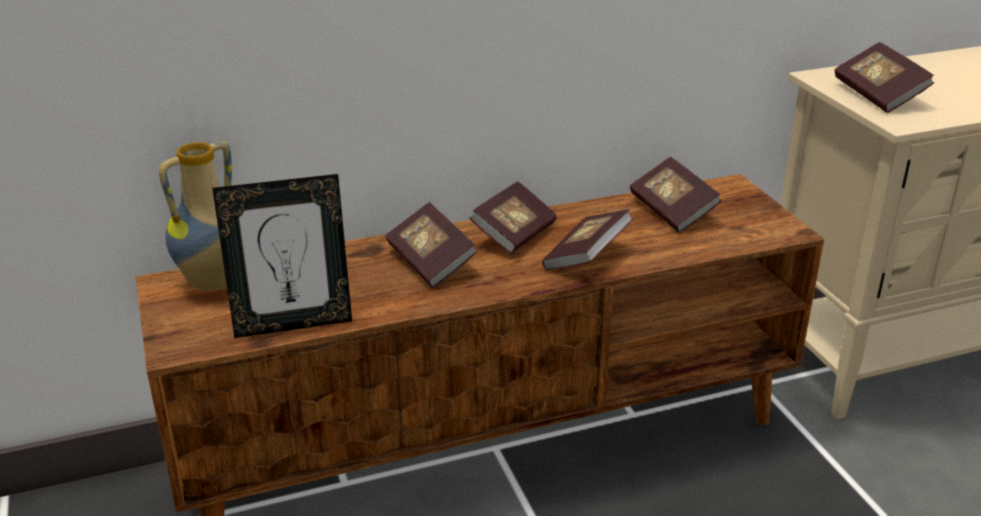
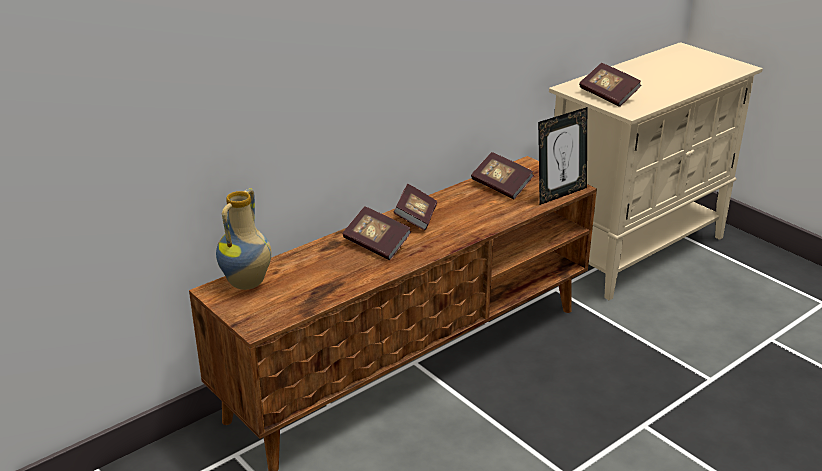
camera: 20 degrees left, 0 degrees up
picture frame [212,174,352,338] -> picture frame moved to [538,107,587,205]
book [542,209,633,270] -> none

